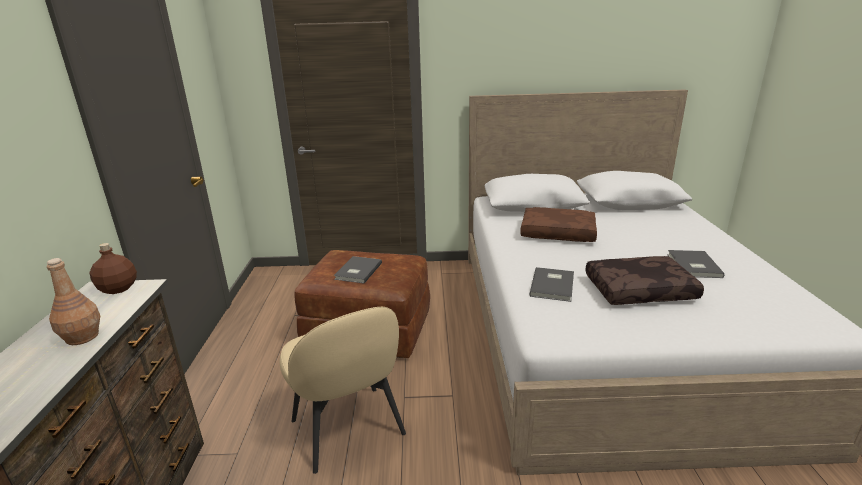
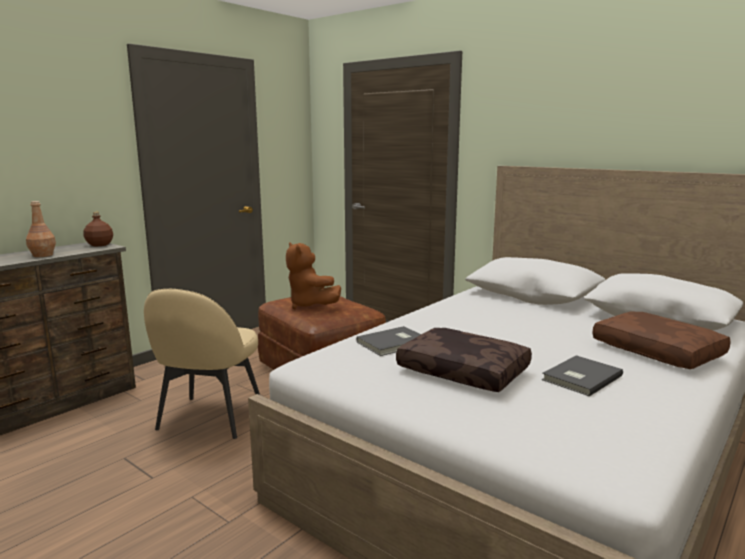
camera: 40 degrees right, 10 degrees down
grey book [334,256,382,284] -> brown plush toy [286,242,341,309]
brown pillow [520,207,597,242] -> brown pillow moved to [592,312,731,369]

